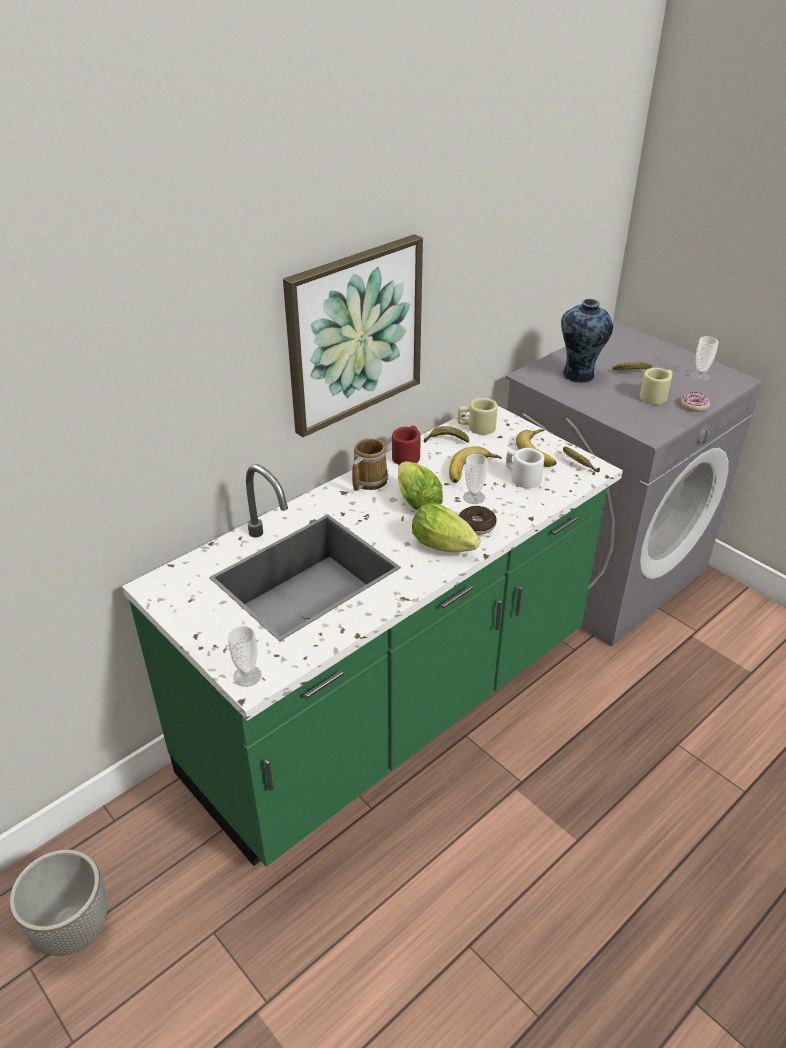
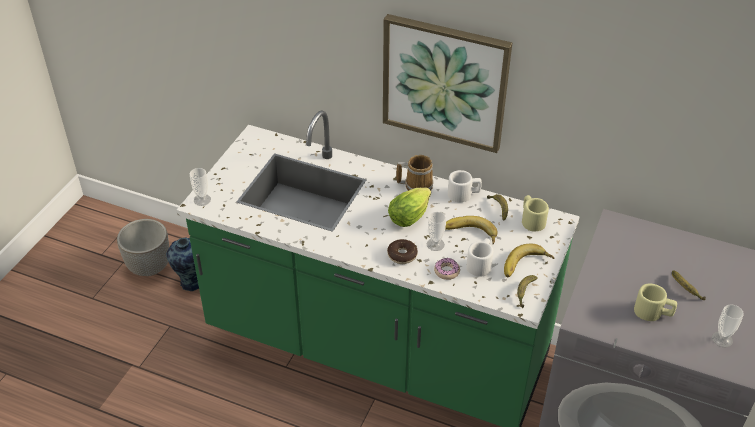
camera: 65 degrees right, 5 degrees up
red mug [392,426,421,465] -> white mug [448,170,482,202]
lettuce [412,502,480,552] -> none
vase [561,299,613,383] -> vase moved to [166,237,199,291]
donut [681,392,710,412] -> donut moved to [434,258,460,280]

